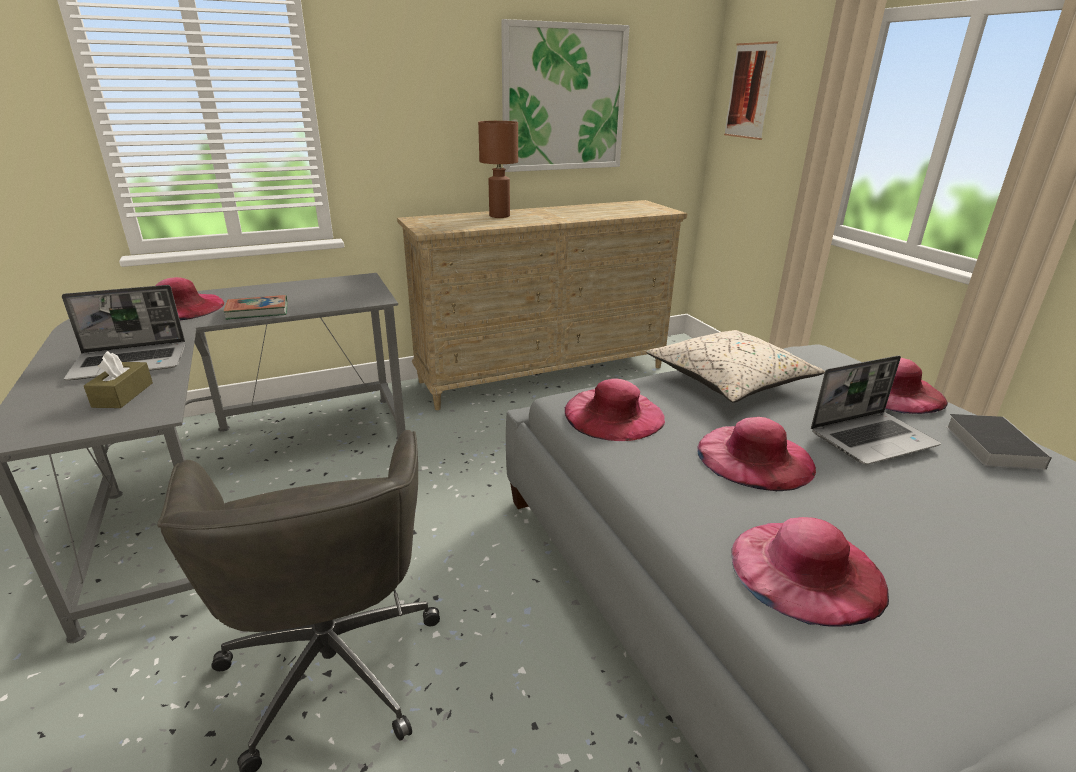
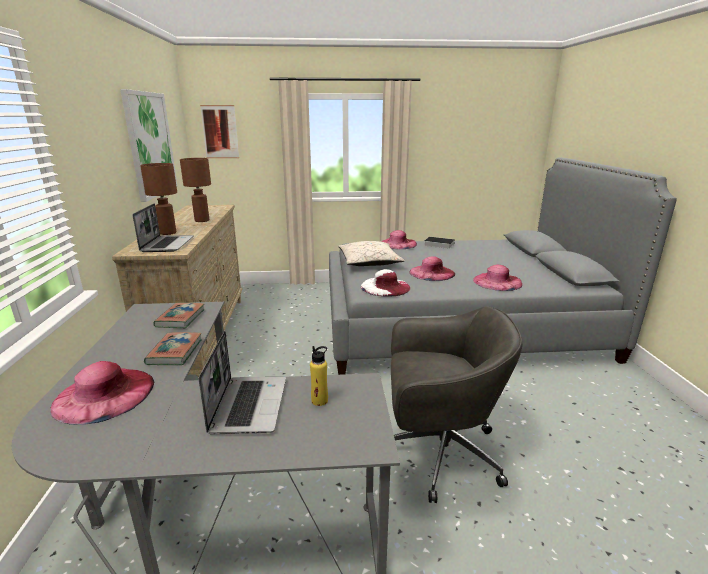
camera: 70 degrees left, 5 degrees down
brown tissue box [84,351,153,408] -> yellow bottle [310,346,328,406]
pink hat [565,378,665,441] -> white hat [361,269,410,297]
laptop [811,355,941,464] -> laptop moved to [133,204,194,252]
none -> book [153,302,205,328]
none -> brown table lamp [180,158,211,222]

